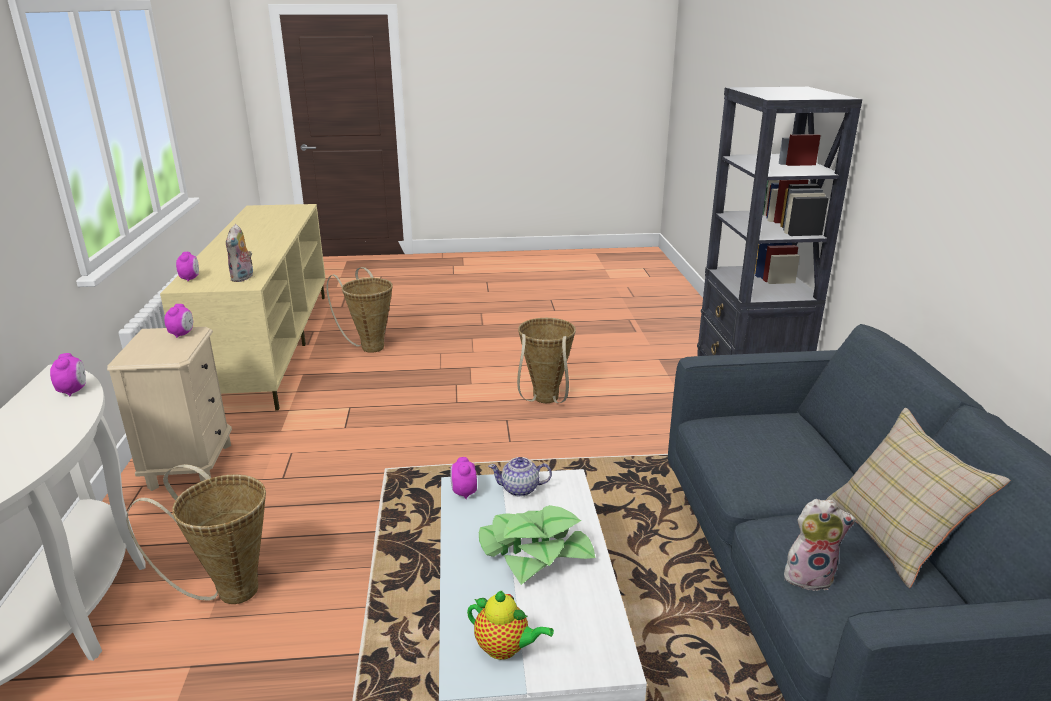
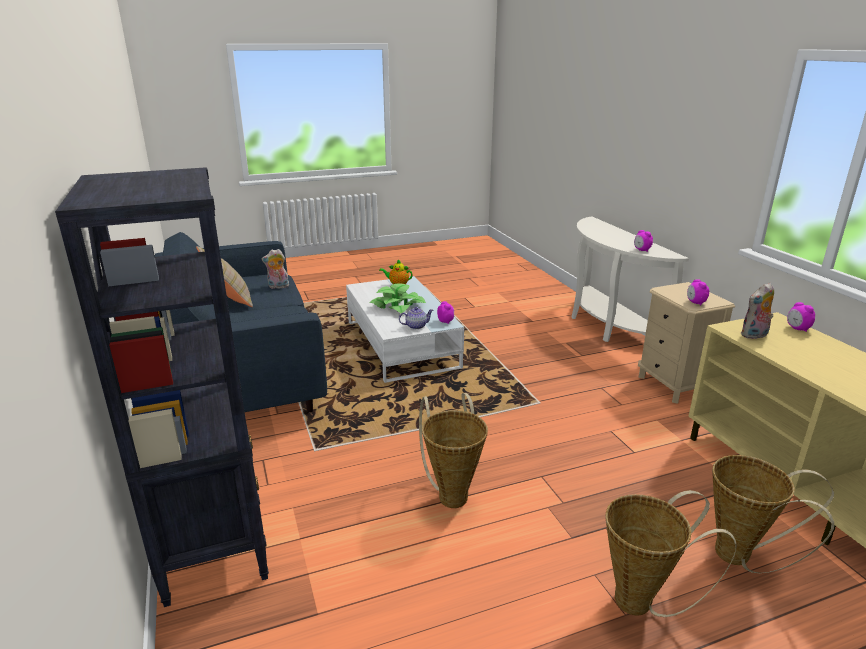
camera: 165 degrees right, 0 degrees up
basket [126,464,266,604] -> basket moved to [605,490,737,617]
plush toy [226,224,253,282] -> plush toy turned 105 degrees counterclockwise [741,283,774,339]

